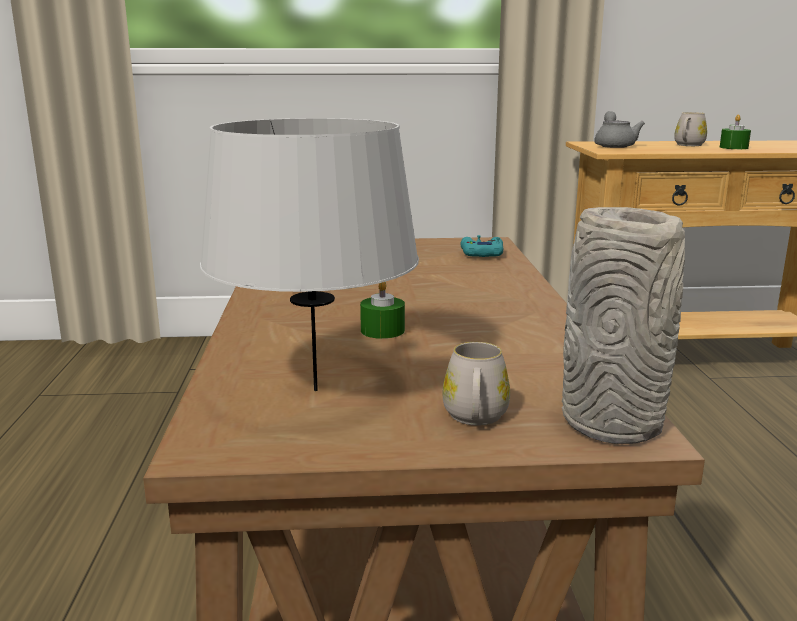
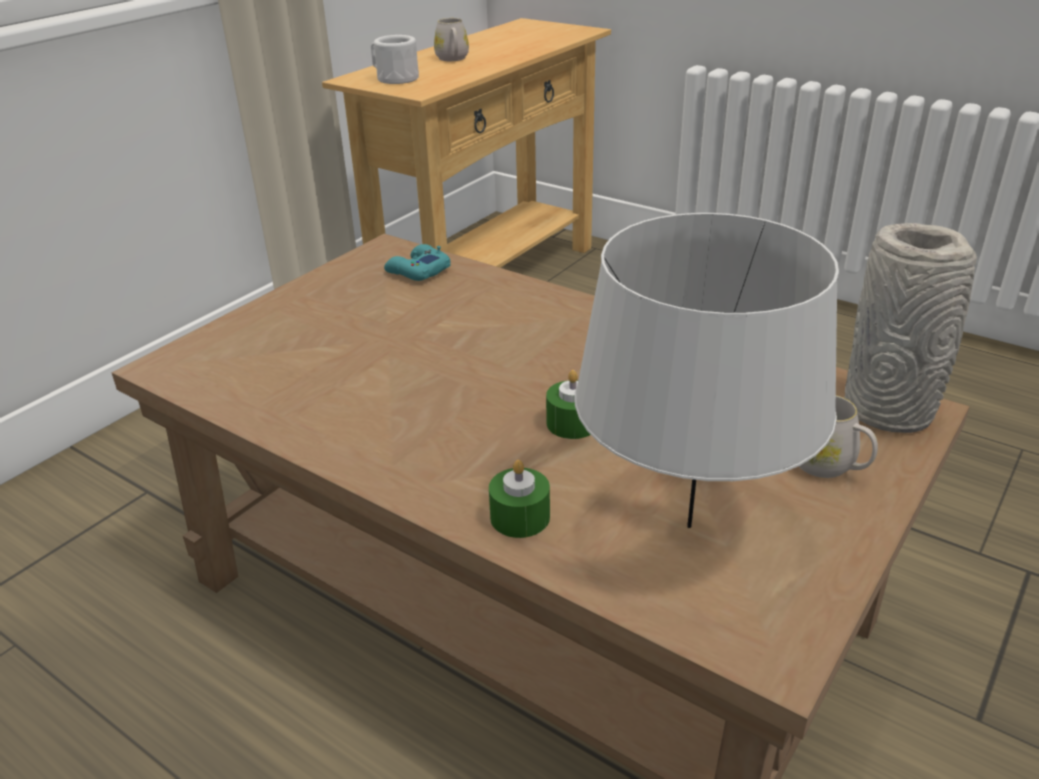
camera: 50 degrees left, 15 degrees up
grey teapot [594,111,645,148] -> white mug [371,35,419,84]
green candle [720,115,751,149] -> green candle moved to [489,460,550,538]

